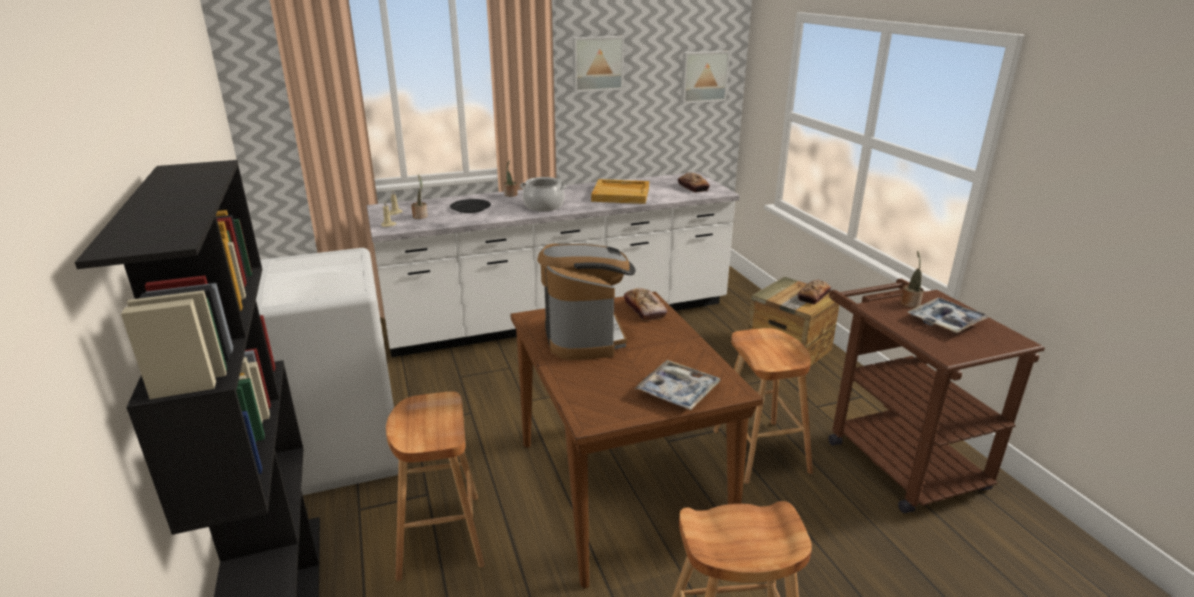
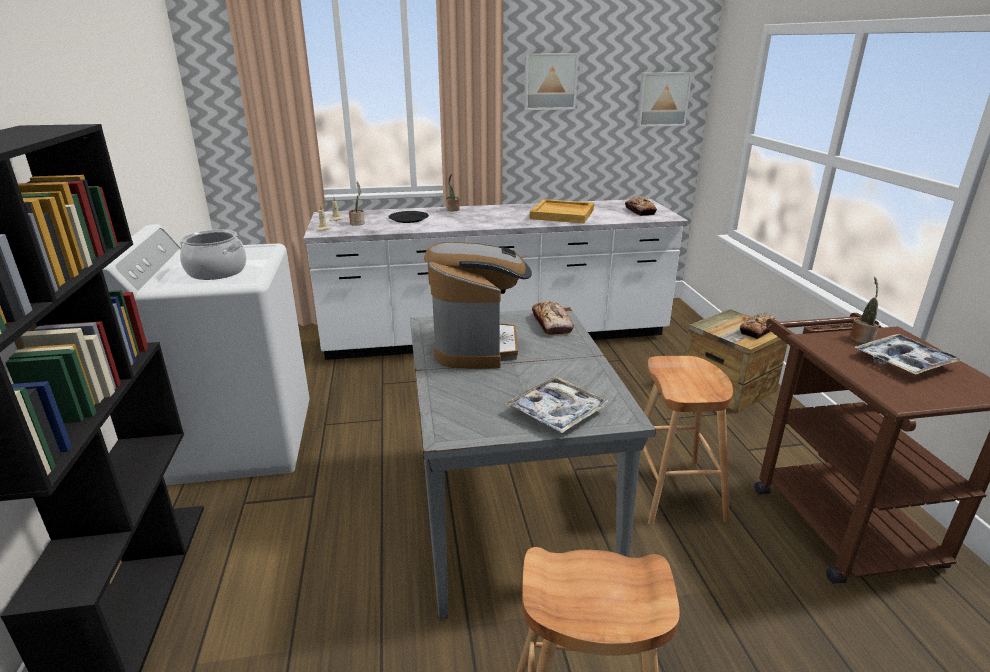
camera: 10 degrees right, 0 degrees up
brown stool [386,392,485,581] -> none
brown dining table [510,291,763,588] -> grey dining table [410,307,656,619]
cooking pot [520,177,567,211] -> cooking pot moved to [180,229,247,280]

